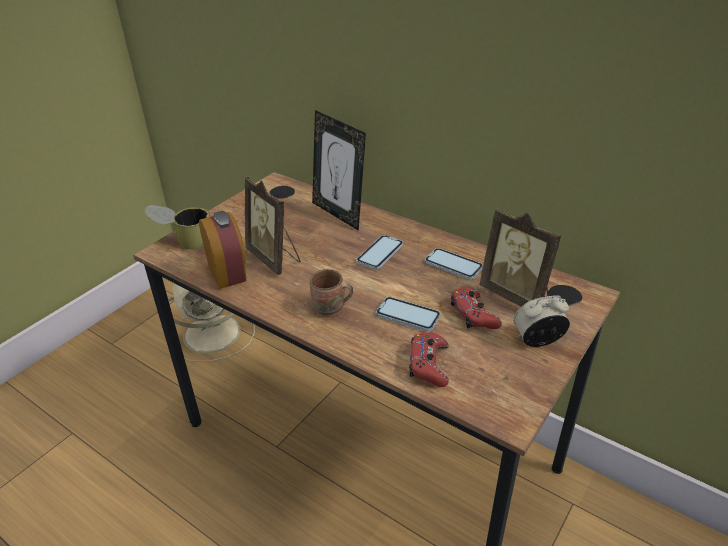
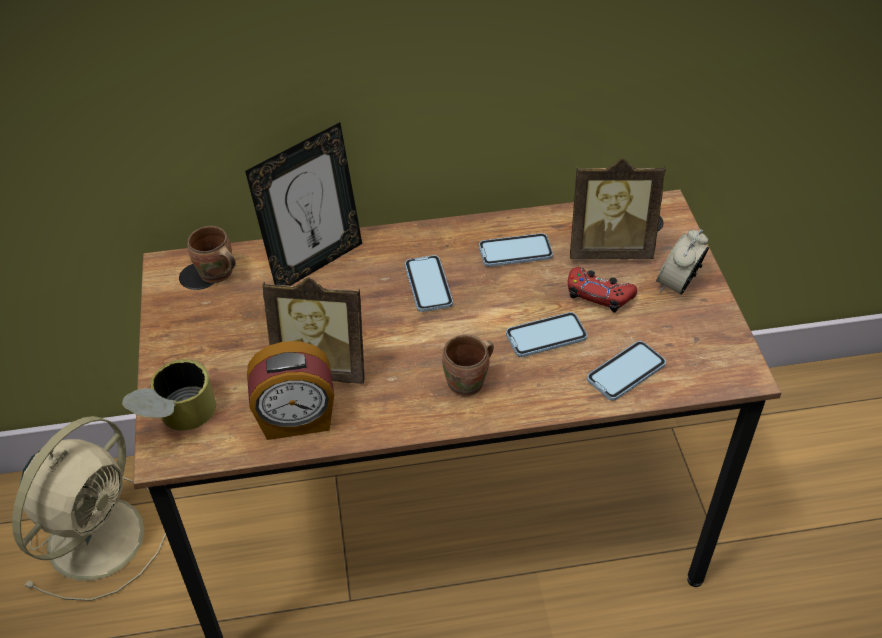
camera: 45 degrees left, 10 degrees up
alarm clock [199,211,247,289] -> alarm clock turned 150 degrees clockwise [247,341,334,440]
picture frame [312,110,366,231] -> picture frame turned 45 degrees counterclockwise [245,122,362,286]
red game controller [409,332,449,387] -> phone [587,341,666,401]
none -> brown mug [187,226,236,283]

